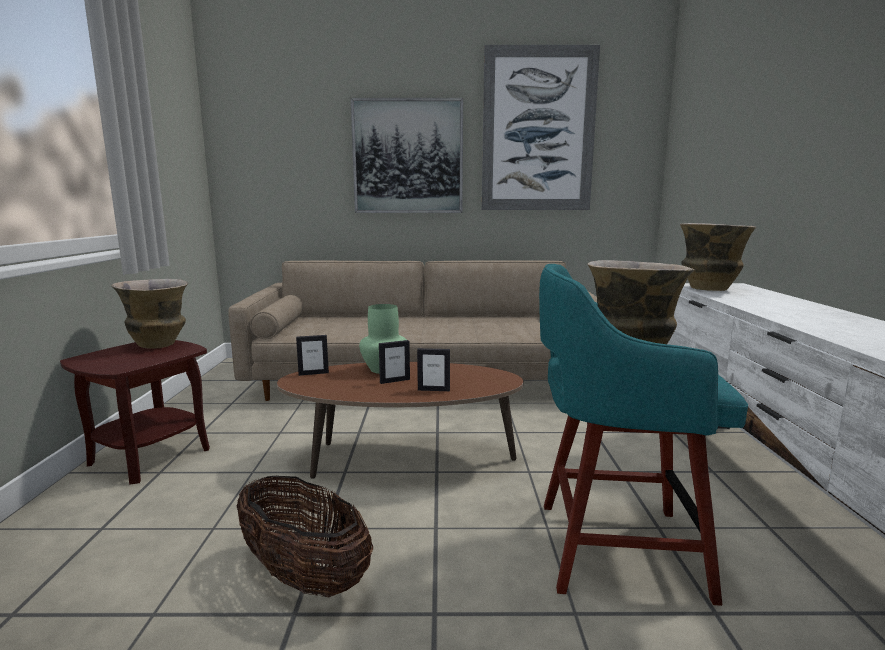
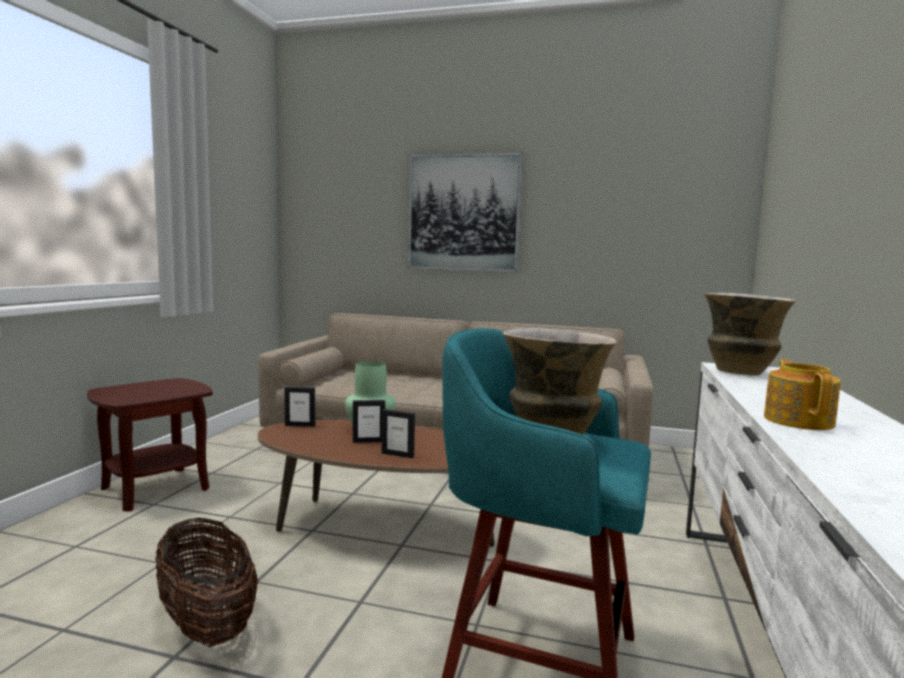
camera: 15 degrees right, 5 degrees down
vase [111,279,188,349] -> none
picture [482,45,600,210] -> none
none -> teapot [764,360,841,430]

